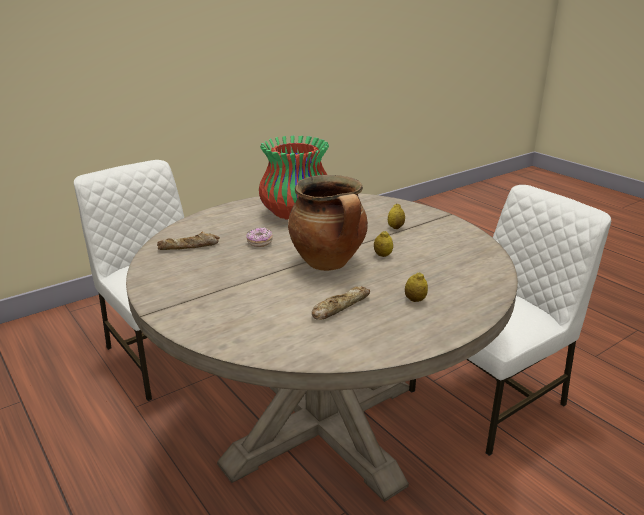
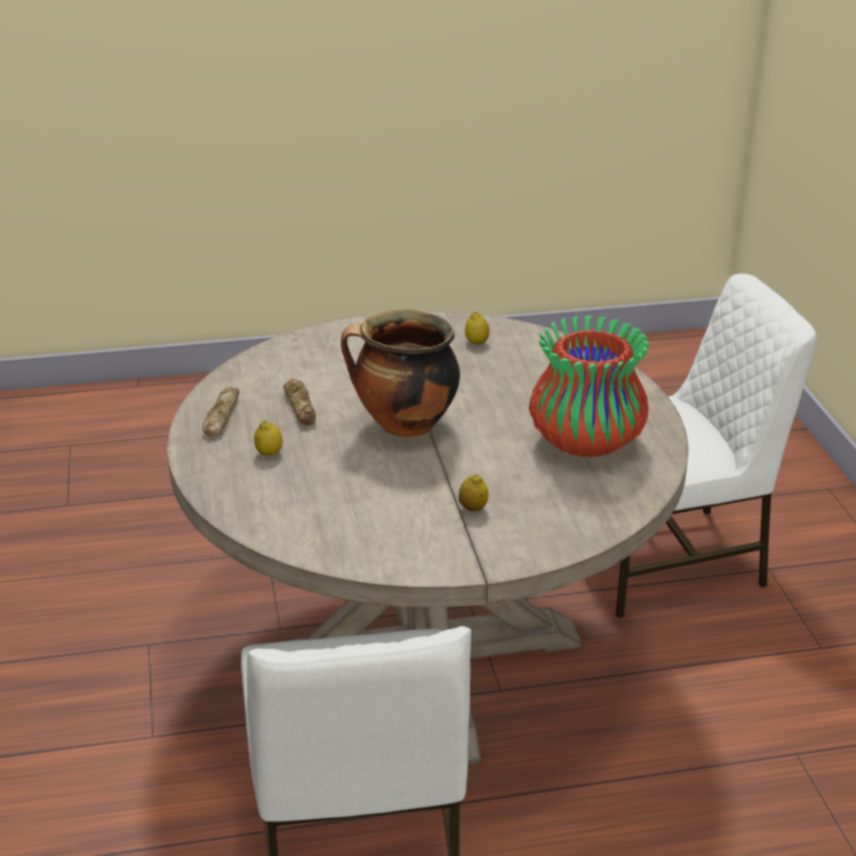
camera: 115 degrees right, 5 degrees up
bread [157,232,220,250] -> bread moved to [202,387,240,437]
donut [247,227,273,247] -> none
lemon [374,231,393,257] -> lemon moved to [465,312,489,344]

